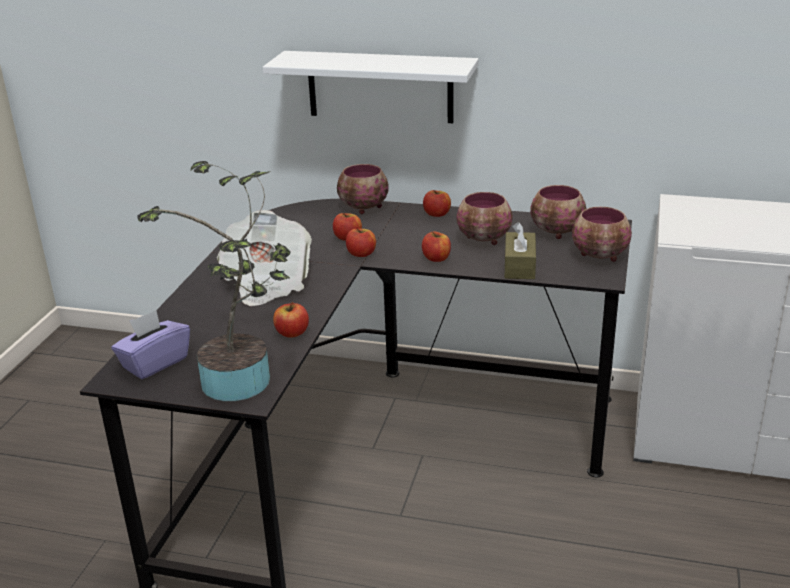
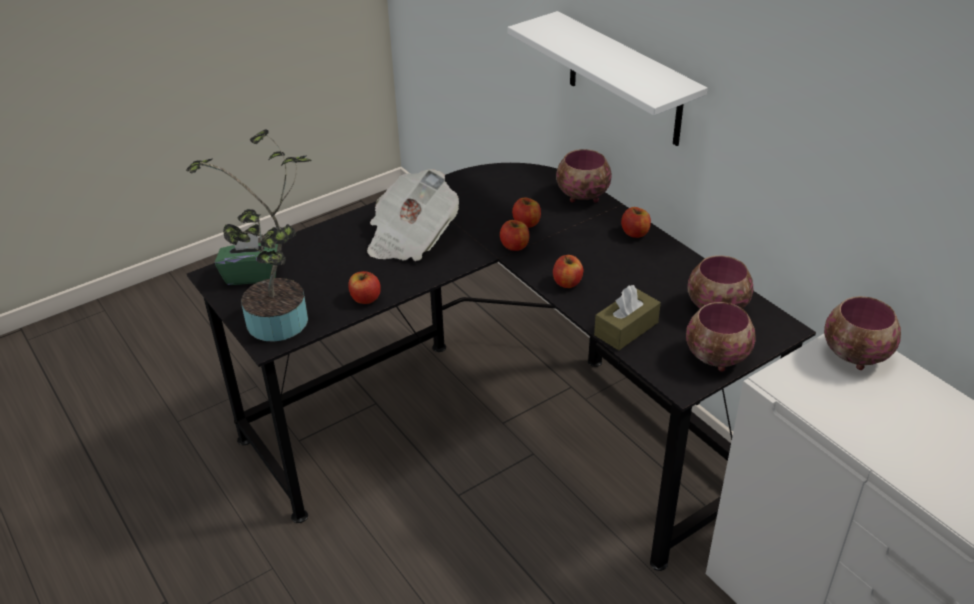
camera: 40 degrees right, 10 degrees up
purple tissue box [111,310,190,379] -> green tissue box [215,234,278,285]
bowl [456,192,513,245] -> bowl moved to [824,296,901,370]

